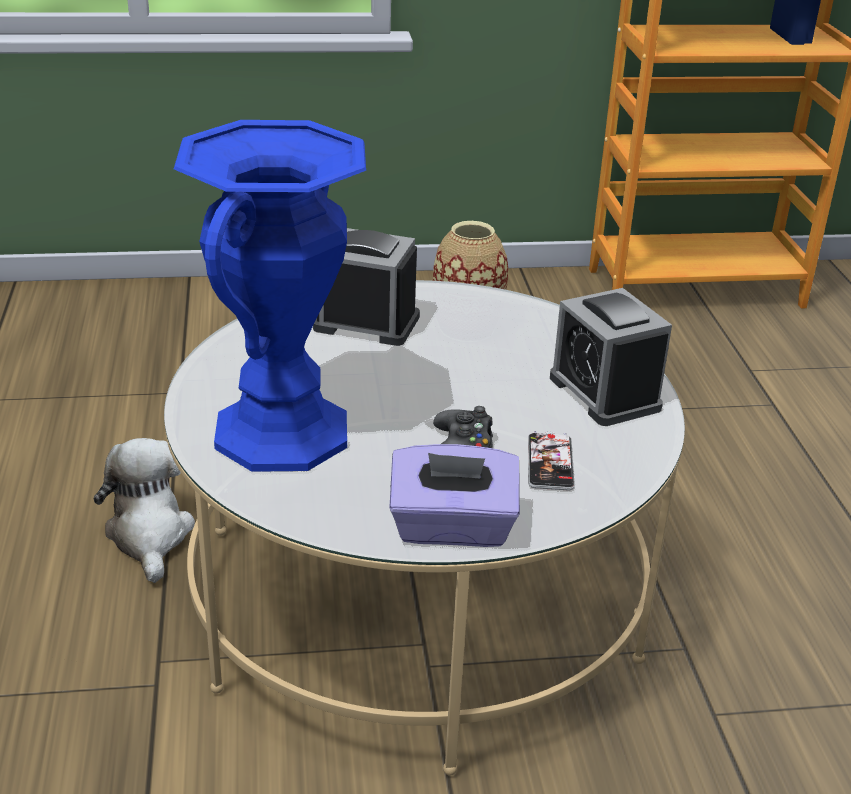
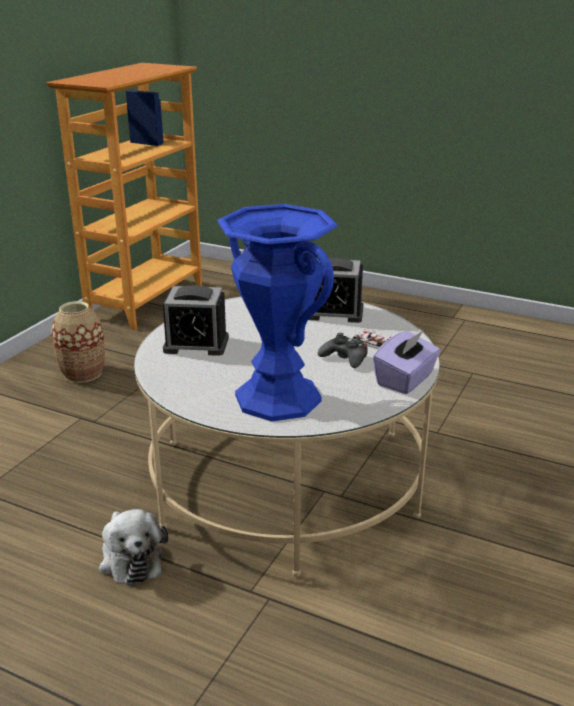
camera: 55 degrees left, 5 degrees down
plush toy [94,438,195,583] -> plush toy turned 135 degrees counterclockwise [99,509,168,586]
alarm clock [313,228,420,346] -> alarm clock turned 135 degrees counterclockwise [163,285,229,356]

